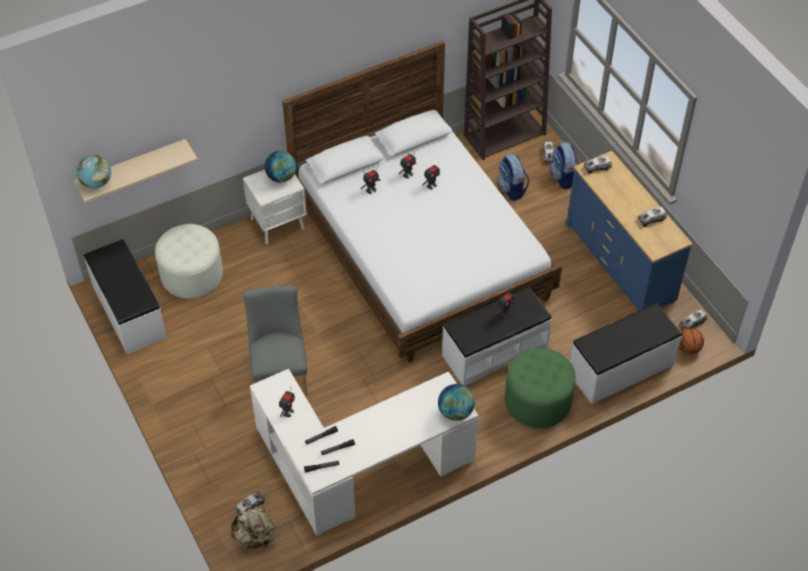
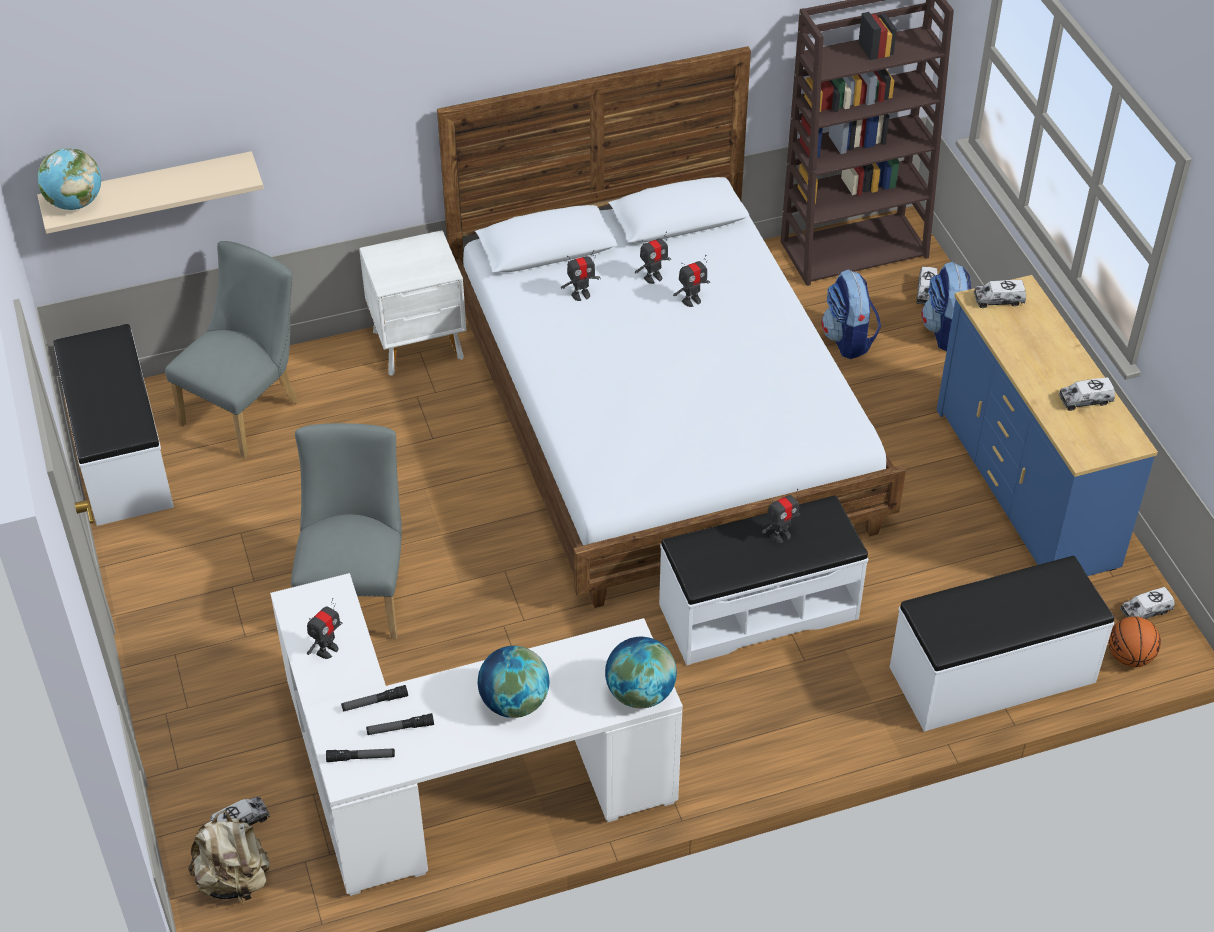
camera: 10 degrees right, 5 degrees down
white ottoman [155,224,223,299] -> grey chair [165,241,298,458]
globe [265,151,296,183] -> globe moved to [478,646,549,718]
green ottoman [505,348,576,428] -> none

